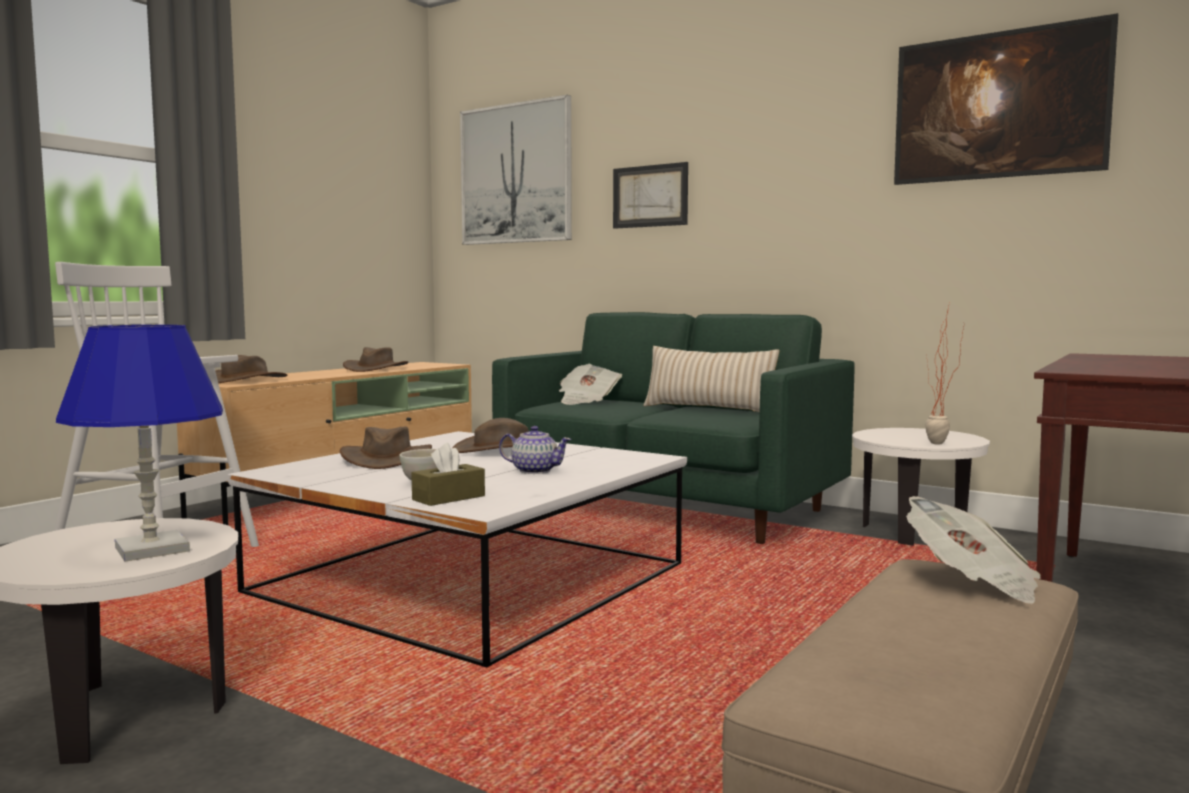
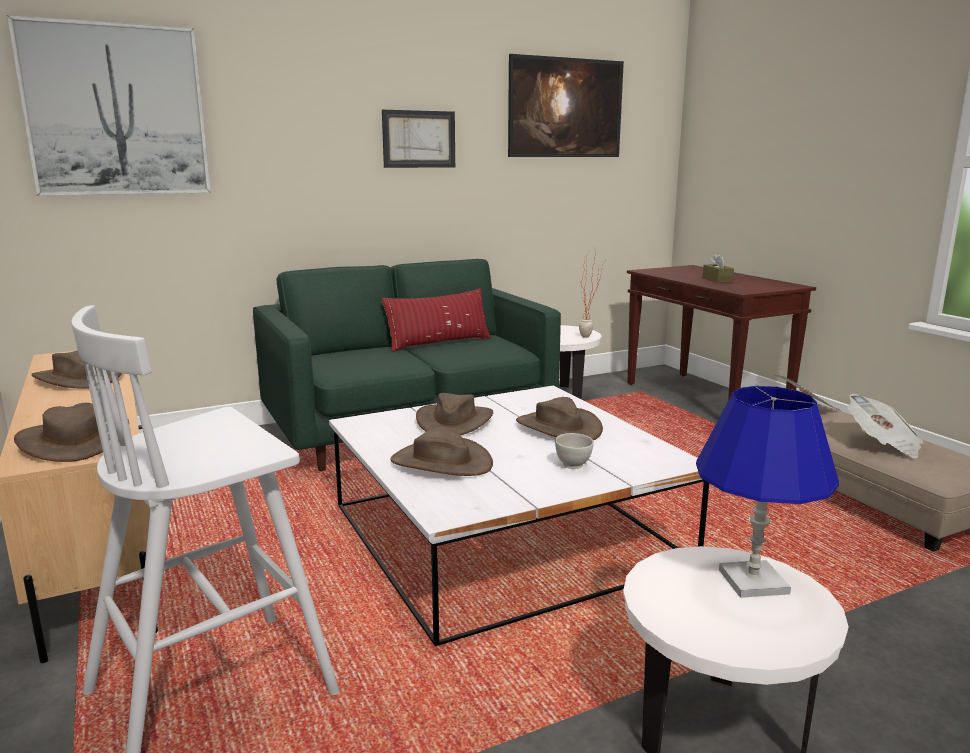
camera: 60 degrees left, 10 degrees up
brown tissue box [411,443,485,506] -> brown tissue box moved to [703,253,734,283]
teapot [499,426,571,474] -> brown hat [516,397,603,440]
newspaper [559,364,622,405] -> newspaper moved to [848,394,923,459]
picture [613,162,688,229] -> picture moved to [382,110,455,168]
beige pillow [643,346,779,412] -> red pillow [381,288,491,352]

